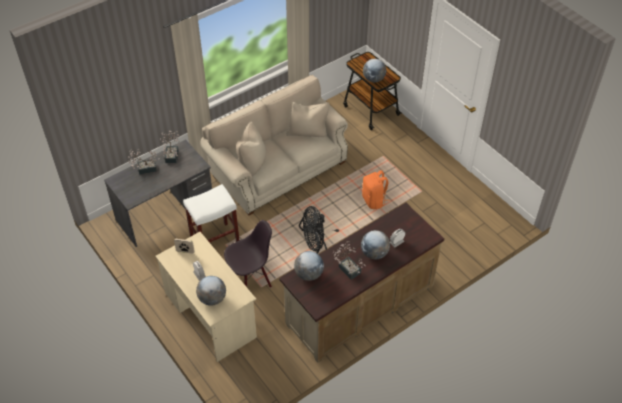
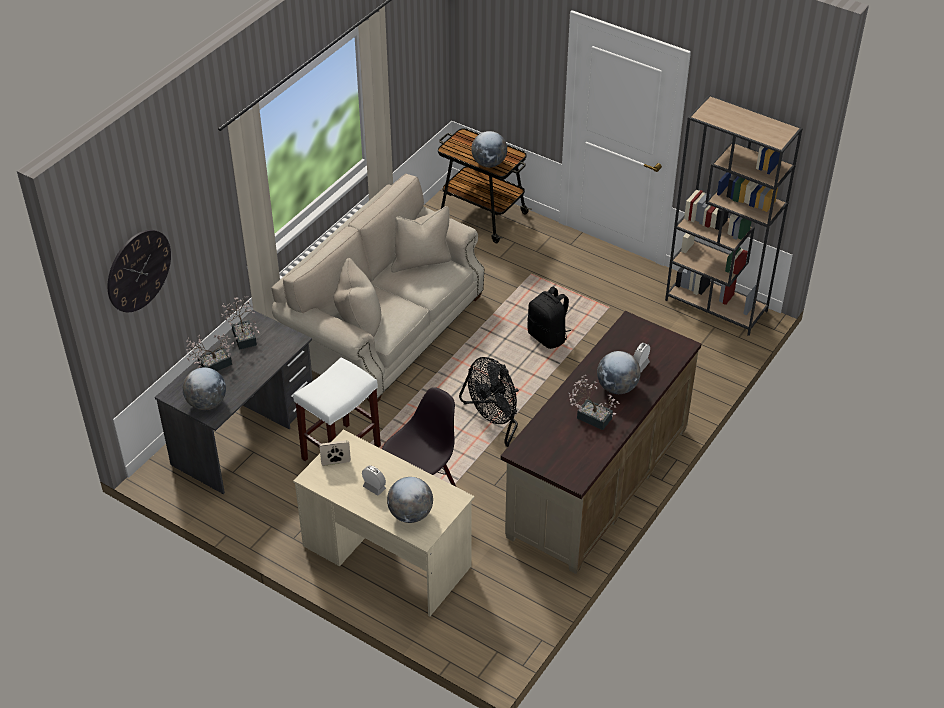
camera: 20 degrees left, 5 degrees down
globe [294,251,324,281] -> globe moved to [183,367,226,410]
orange backpack [362,170,390,209] -> black backpack [527,287,571,349]
none -> wall clock [108,230,171,312]
none -> bookcase [665,95,803,336]

